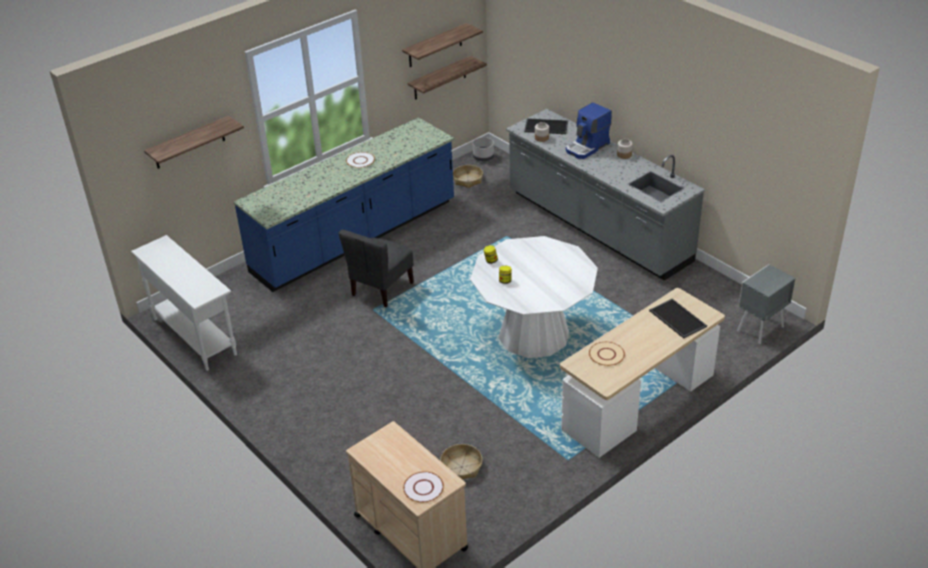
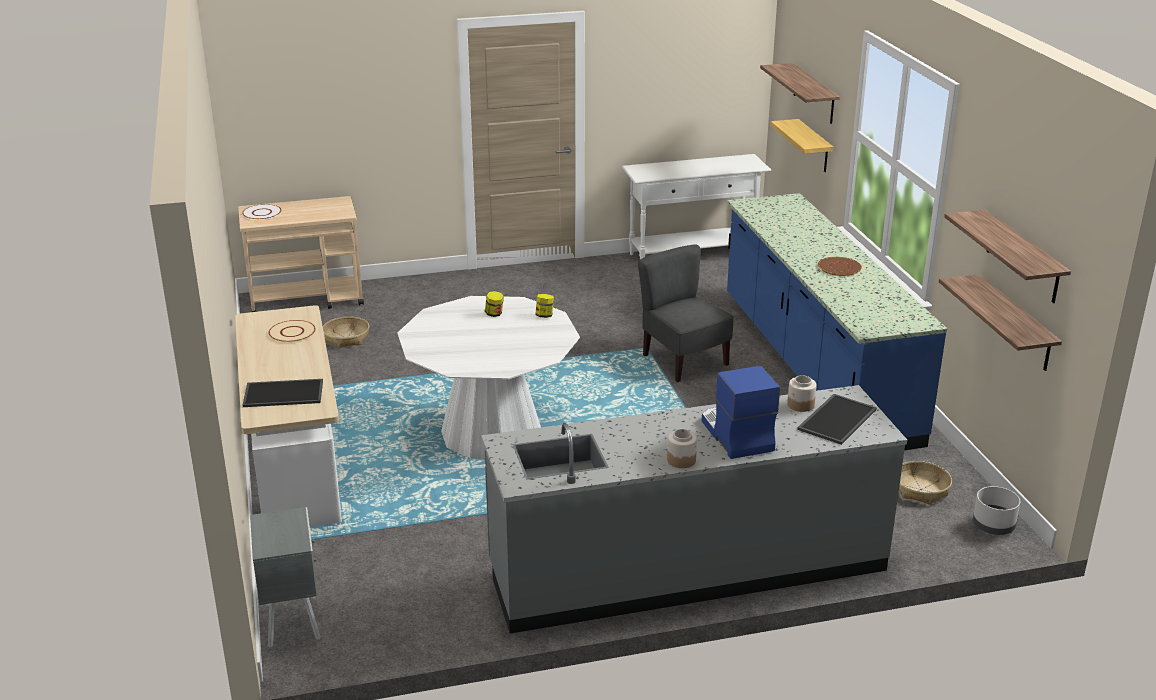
camera: 115 degrees right, 10 degrees down
white plate [346,152,375,168] -> brown plate [818,257,862,276]
none -> shelf [770,119,833,172]

